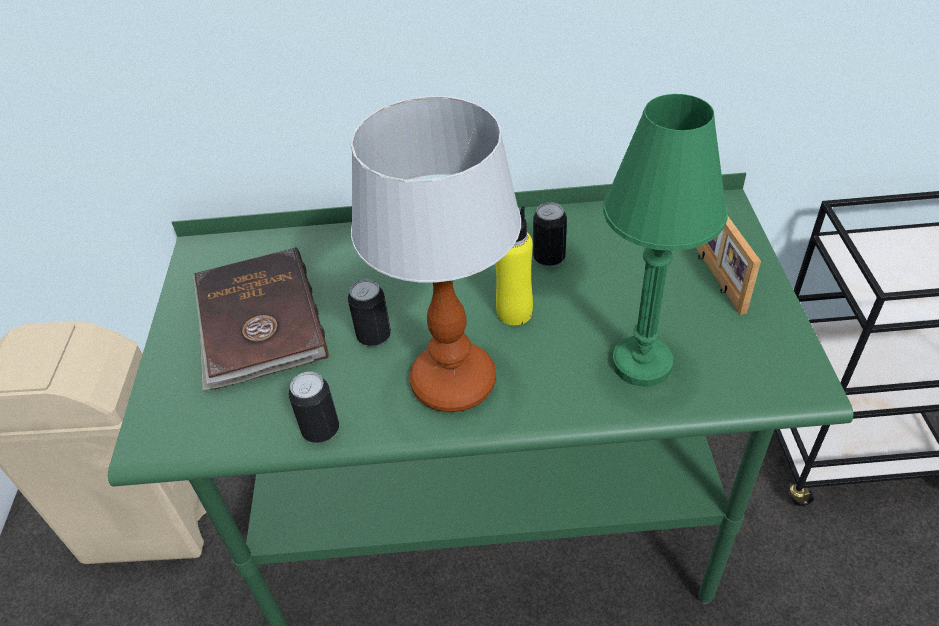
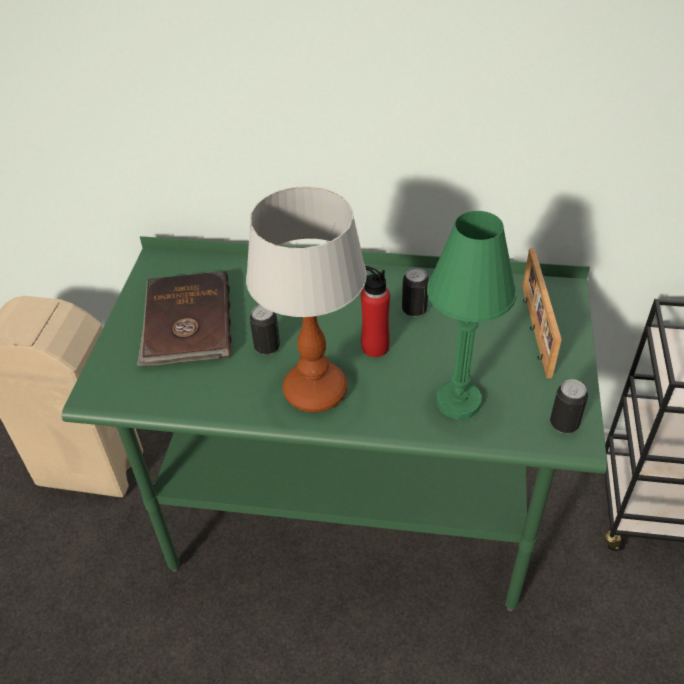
camera: 10 degrees right, 0 degrees up
can [289,372,339,443] -> can moved to [550,379,588,434]
yellow bottle [495,206,533,325] -> red bottle [361,266,390,357]

